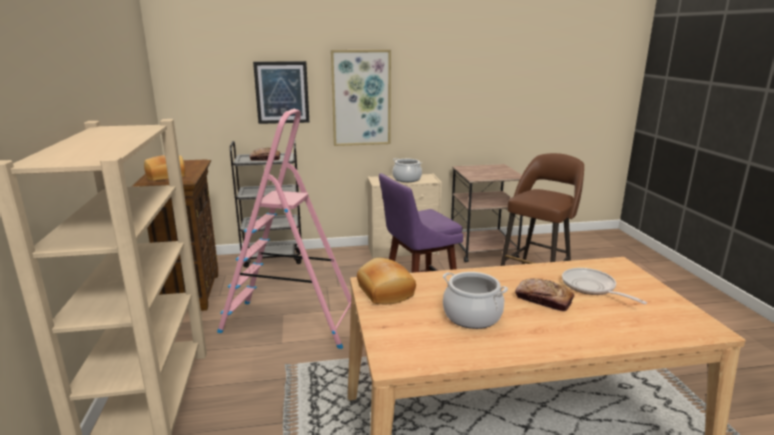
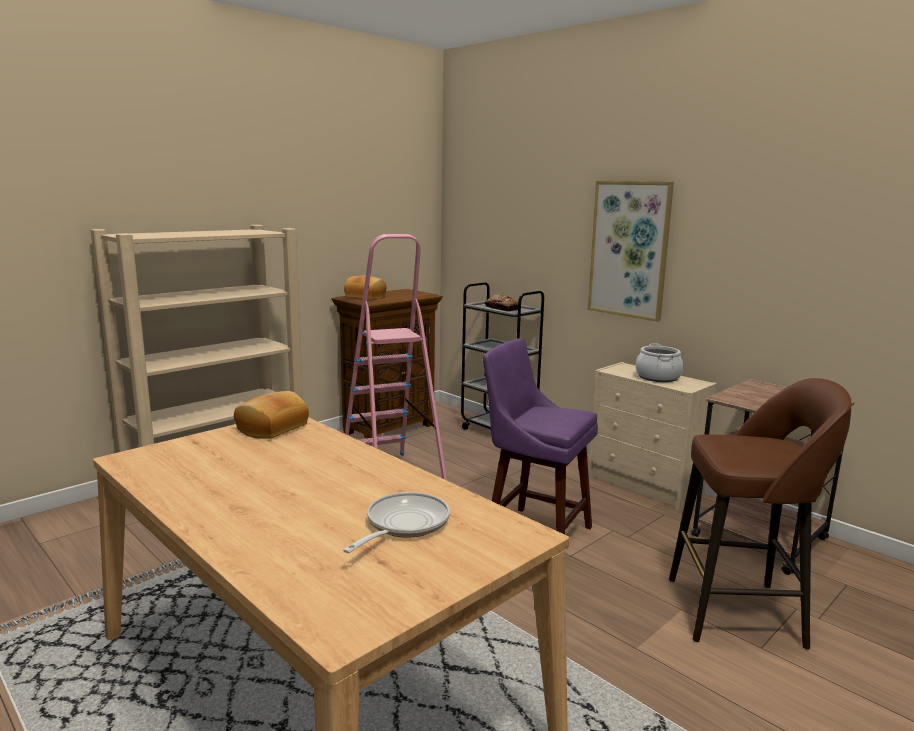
camera: 55 degrees right, 5 degrees down
picture [253,61,309,124] -> none
cooking pot [443,272,508,329] -> none
bread [515,278,574,311] -> none

